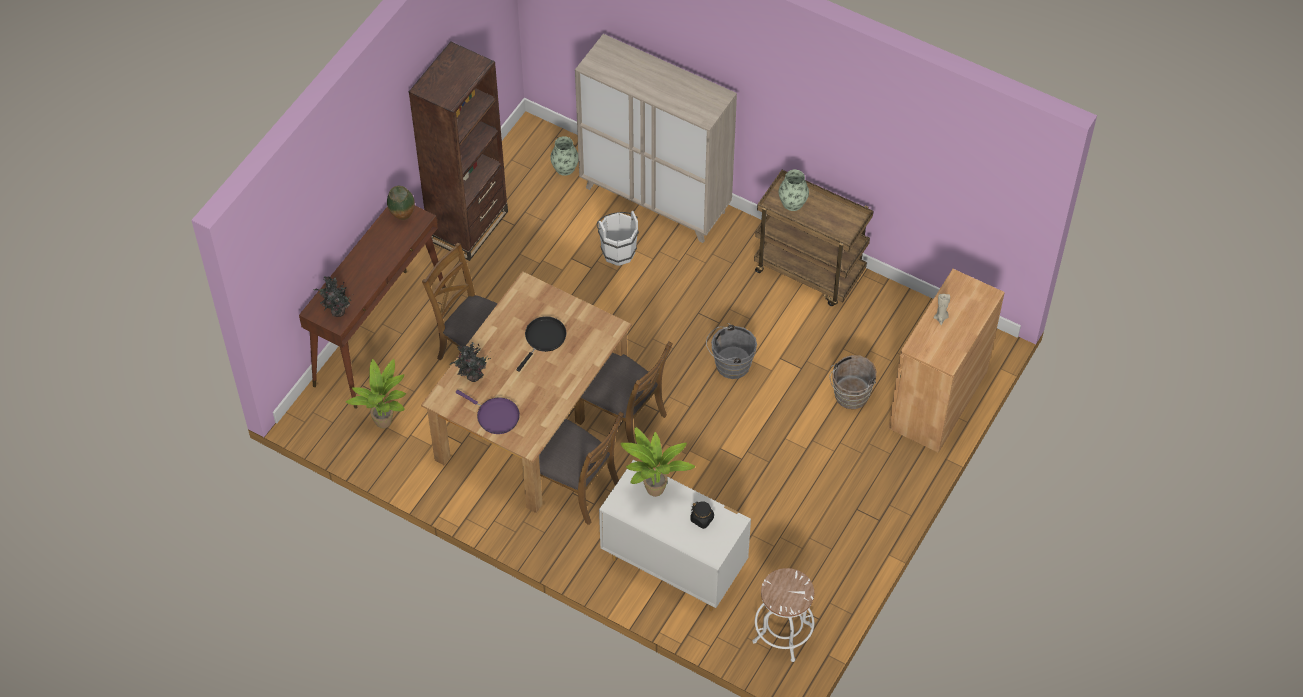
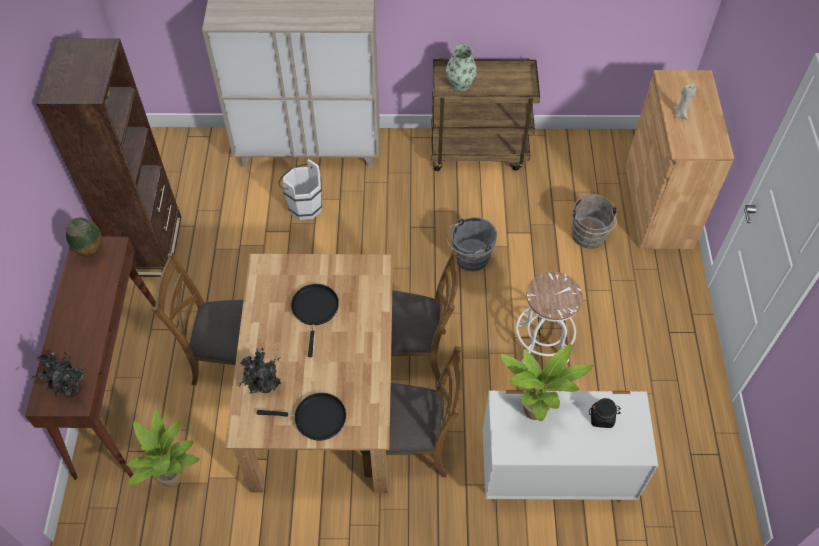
camera: 30 degrees left, 0 degrees up
purple frying pan [456,390,520,434] -> black frying pan [257,393,346,441]
vase [550,136,579,176] -> none
white stool [752,568,814,662] -> white stool moved to [516,272,583,364]

